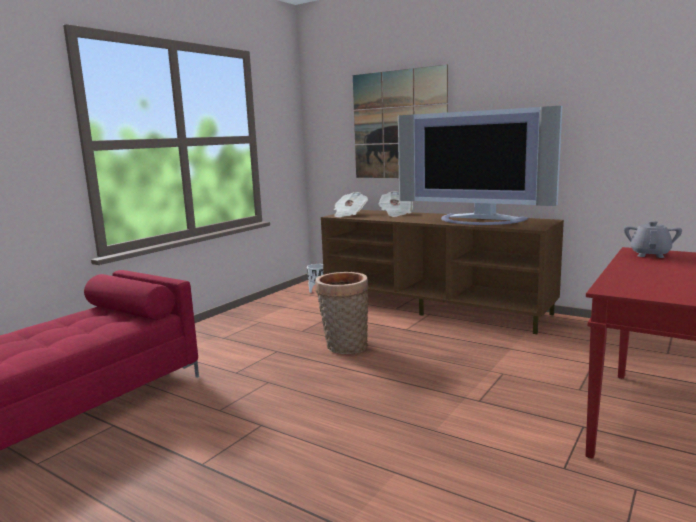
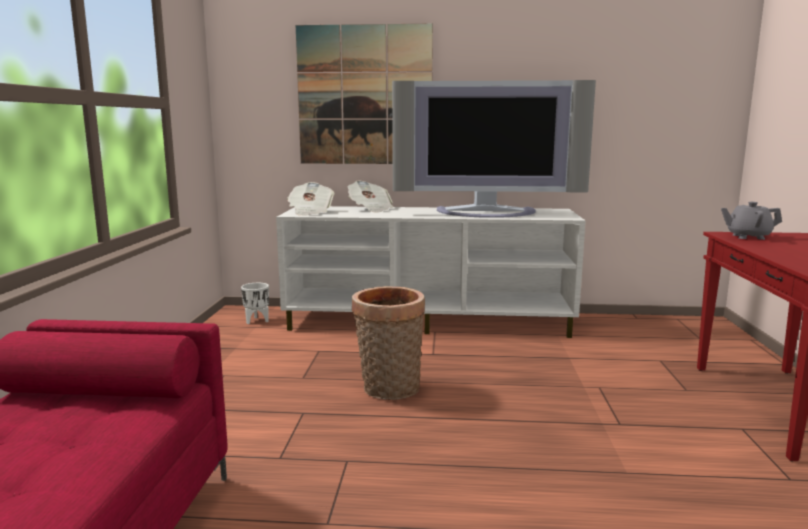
camera: 30 degrees left, 0 degrees up
brown tv stand [321,210,564,334] -> white tv stand [276,206,586,338]
grey teapot [624,221,682,258] -> grey teapot turned 75 degrees counterclockwise [721,202,782,240]

